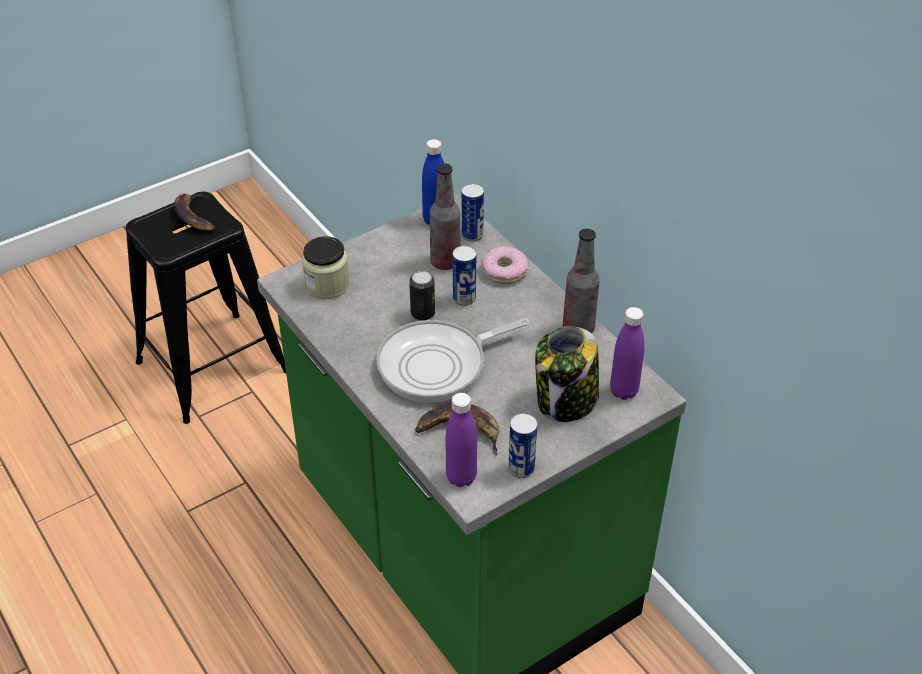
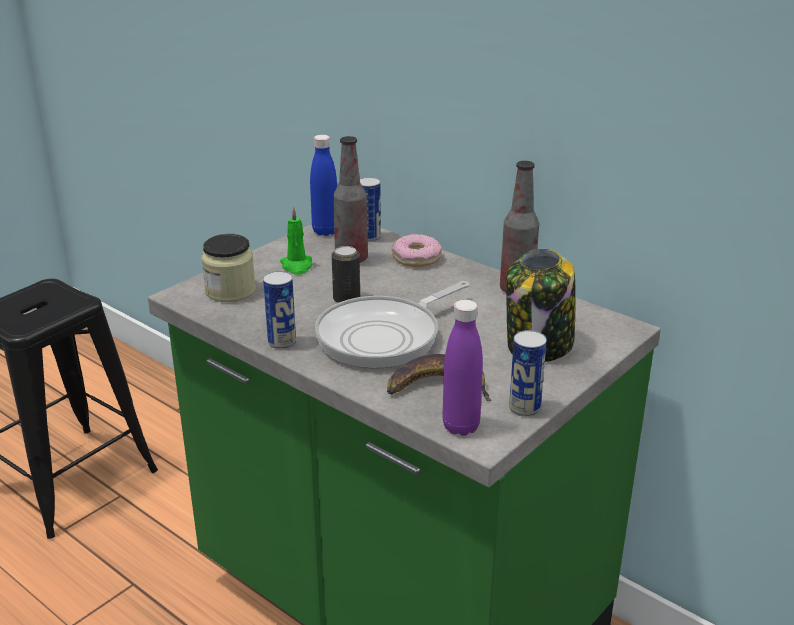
camera: 15 degrees left, 15 degrees down
banana [174,193,215,231] -> none
can [453,245,476,306] -> can moved to [263,271,296,349]
purple bottle [610,307,645,400] -> none
none -> green candle [280,207,312,275]

